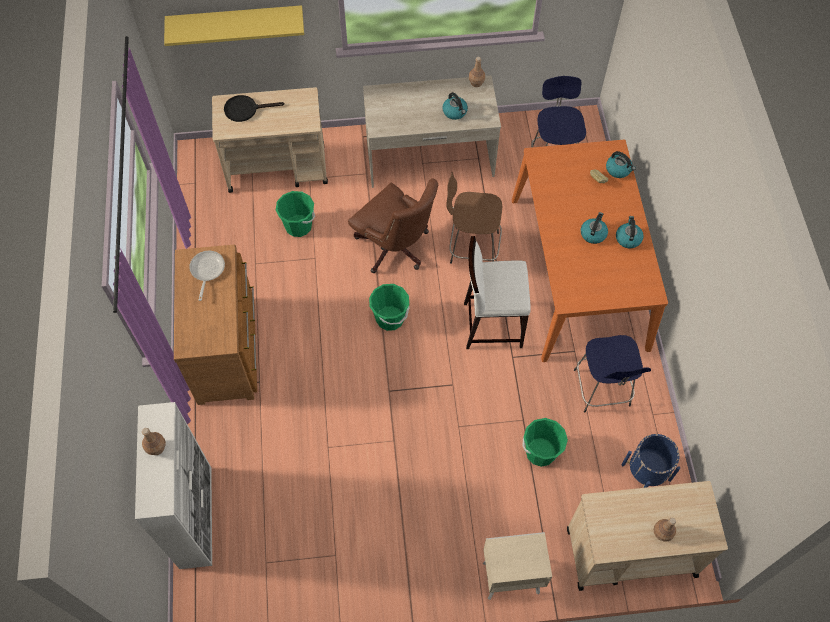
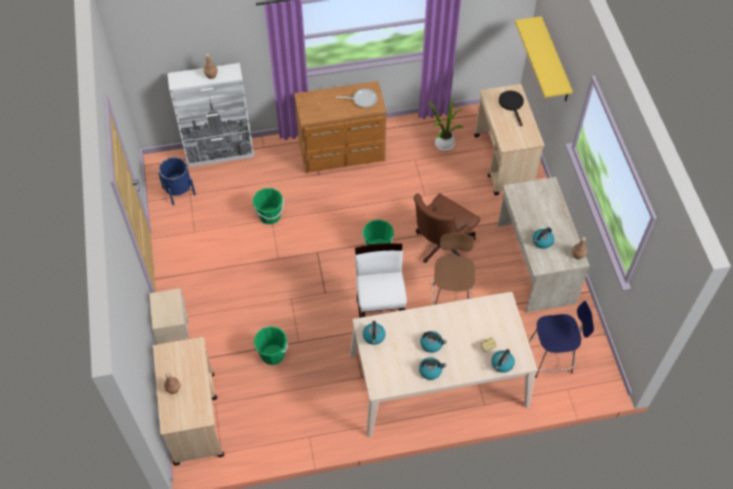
camera: 85 degrees right, 5 degrees down
green bucket [276,191,315,237] -> green bucket moved to [253,188,284,224]
orange dining table [512,140,668,362] -> beige dining table [350,292,537,437]
blue stool [574,335,651,413] -> none
blue planter [621,434,680,488] -> blue planter moved to [158,157,196,205]
none -> kettle [363,321,385,345]
none -> potted plant [426,99,464,151]

